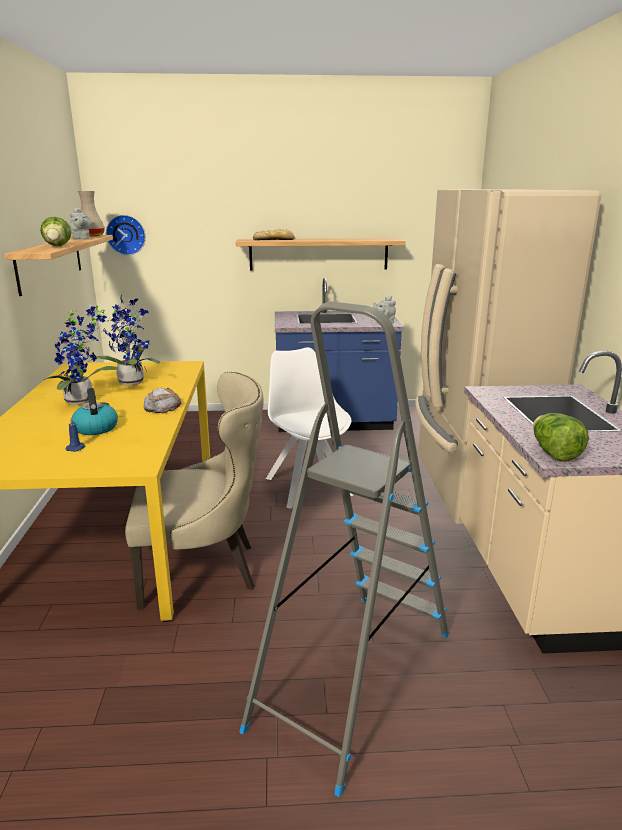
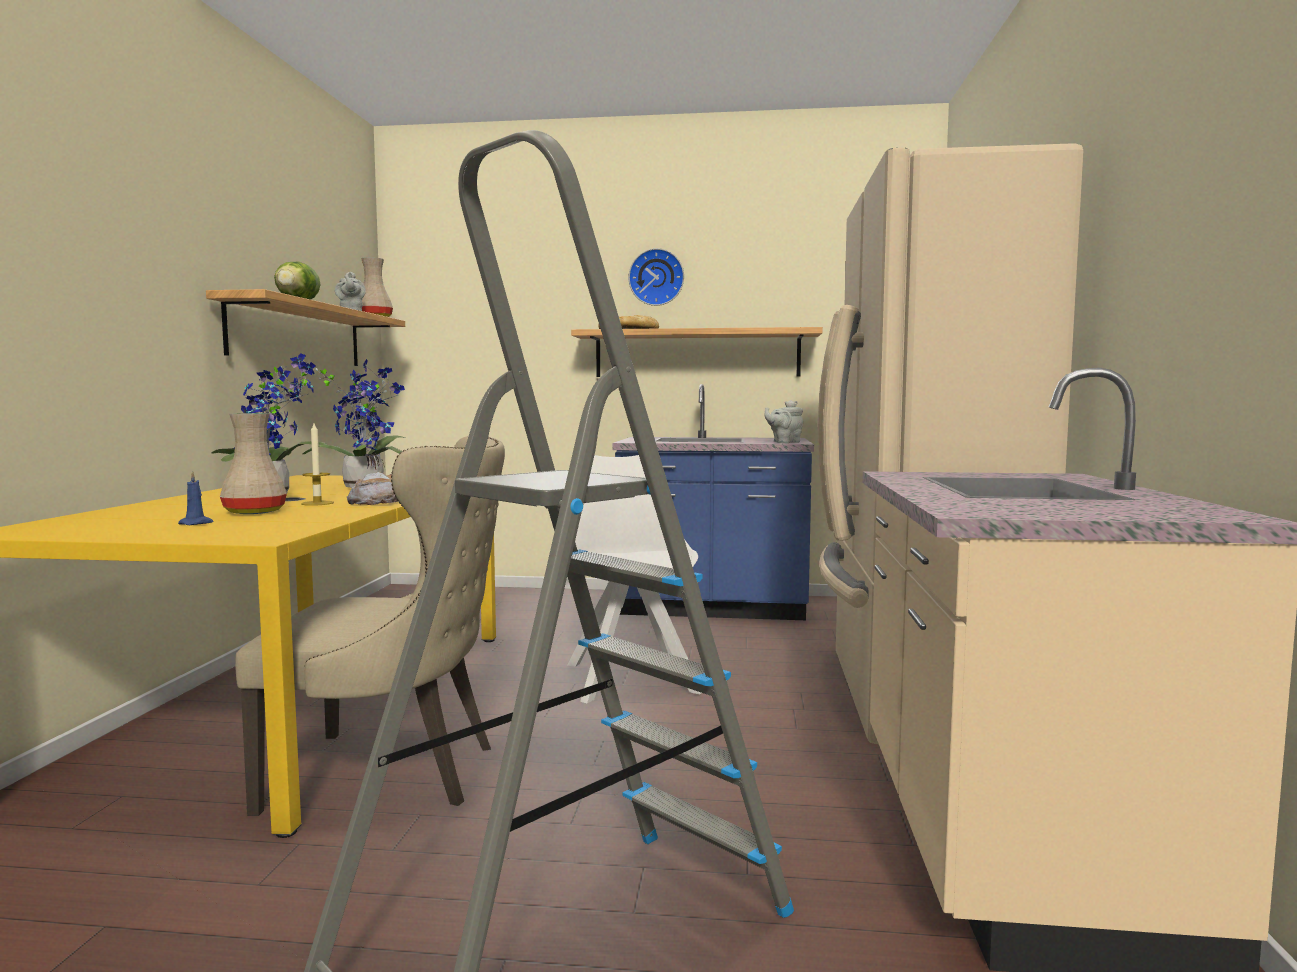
camera: 10 degrees right, 15 degrees down
kettle [72,388,118,435] -> beige vase [220,413,287,514]
wall clock [106,215,146,255] -> wall clock moved to [628,248,684,306]
lettuce [533,413,589,462] -> none
none -> candle [301,423,334,506]

